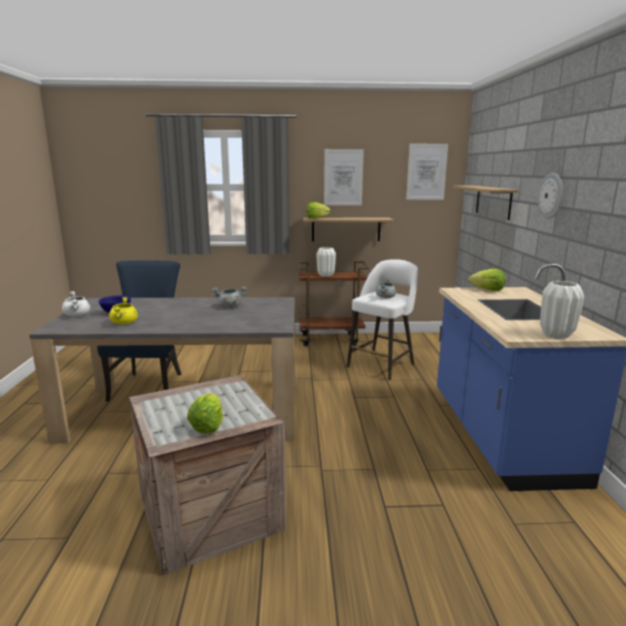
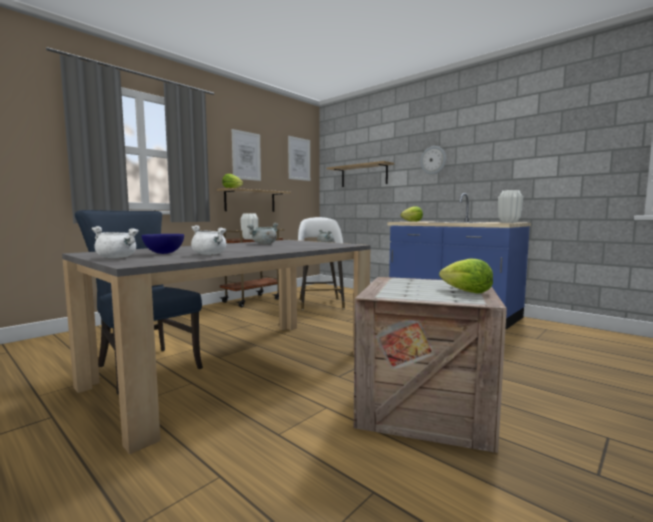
camera: 45 degrees left, 10 degrees down
yellow cooking pot [109,297,138,324] -> white cooking pot [191,225,226,255]

